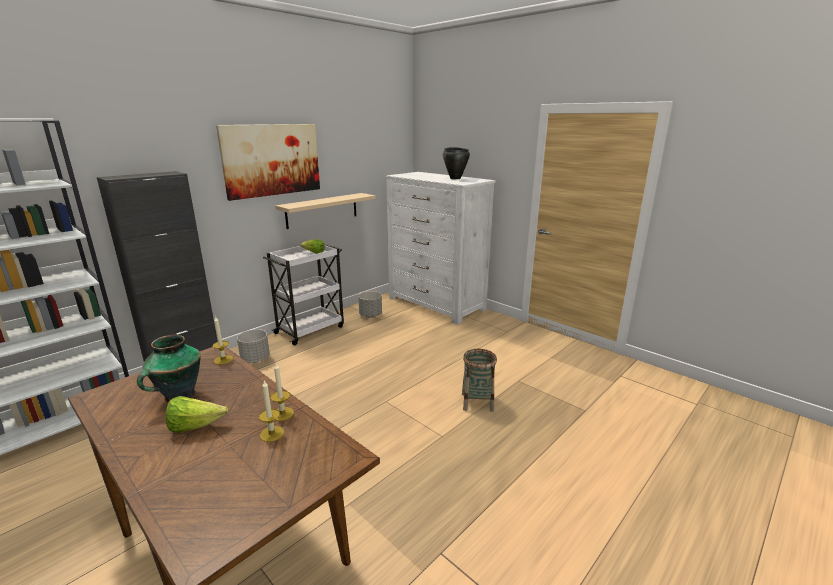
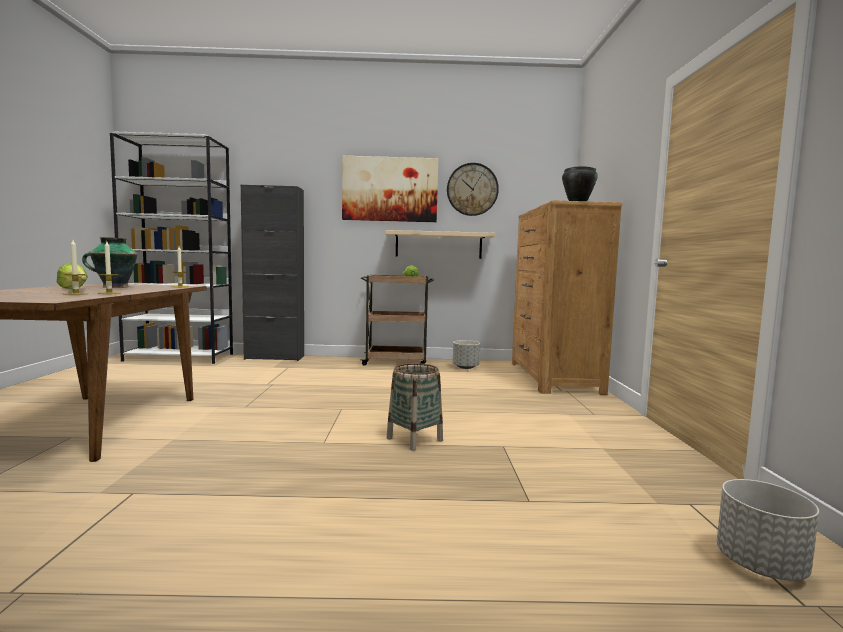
camera: 45 degrees right, 15 degrees down
grey planter [237,329,270,363] -> grey planter moved to [717,479,819,581]
white cart [263,244,344,345] -> brown cart [360,275,434,366]
white dresser [385,172,496,325] -> brown dresser [512,200,623,395]
none -> wall clock [447,163,499,216]

